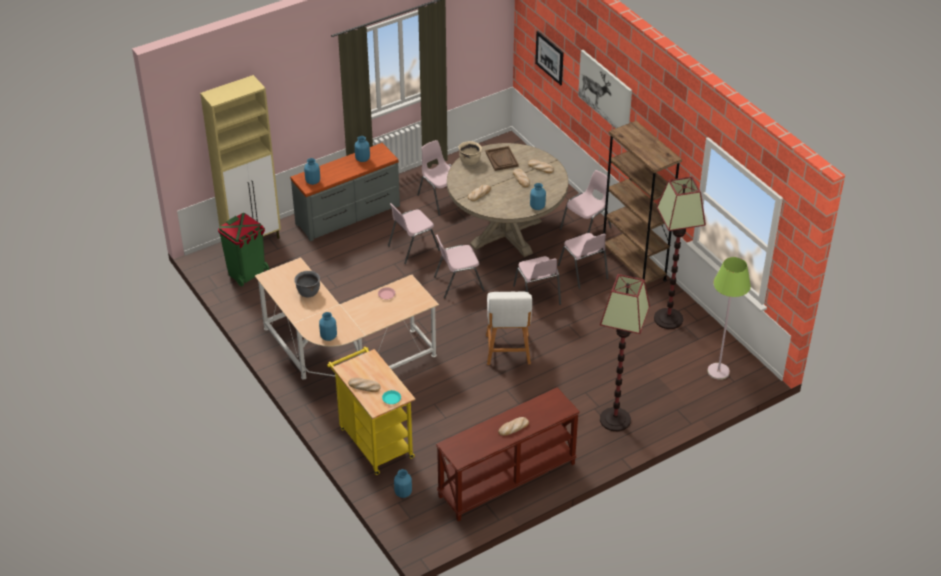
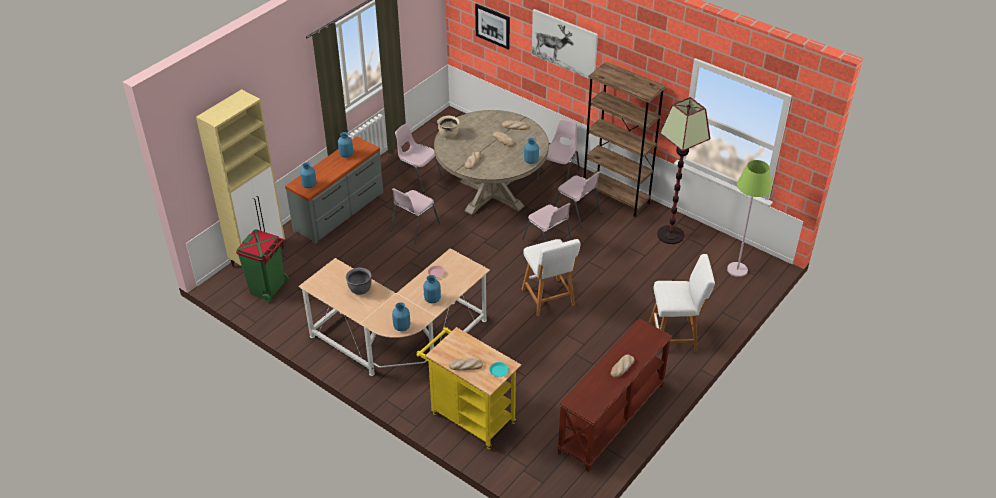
camera: 20 degrees left, 0 degrees up
blue vase [394,469,412,498] -> blue vase moved to [423,275,441,303]
pink chair [434,235,484,299] -> none
brown tray [486,146,518,171] -> none
floor lamp [600,274,650,432] -> white stool [649,254,715,351]

